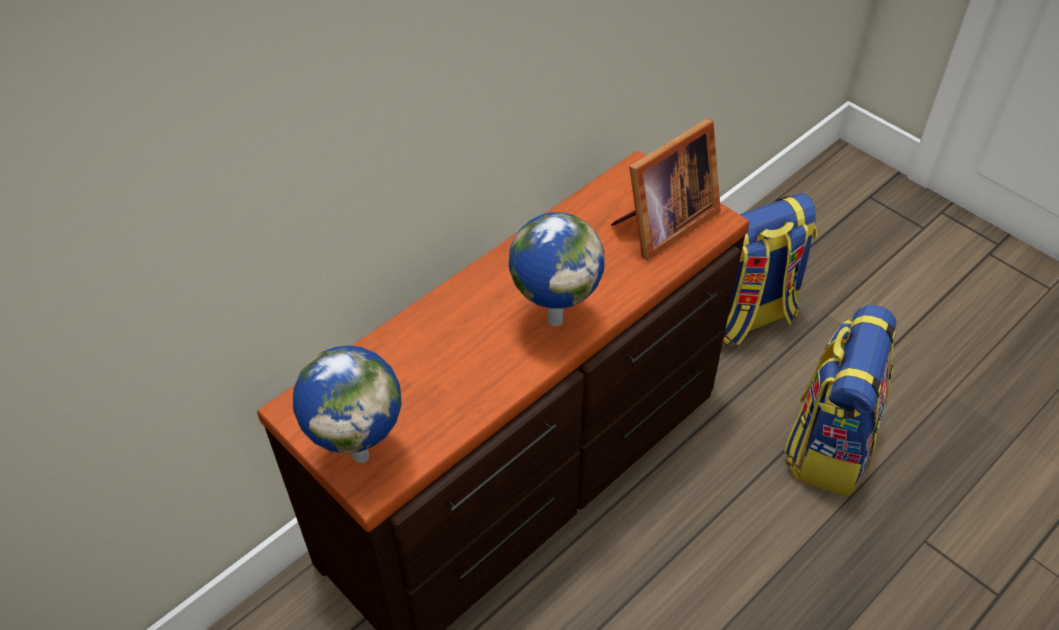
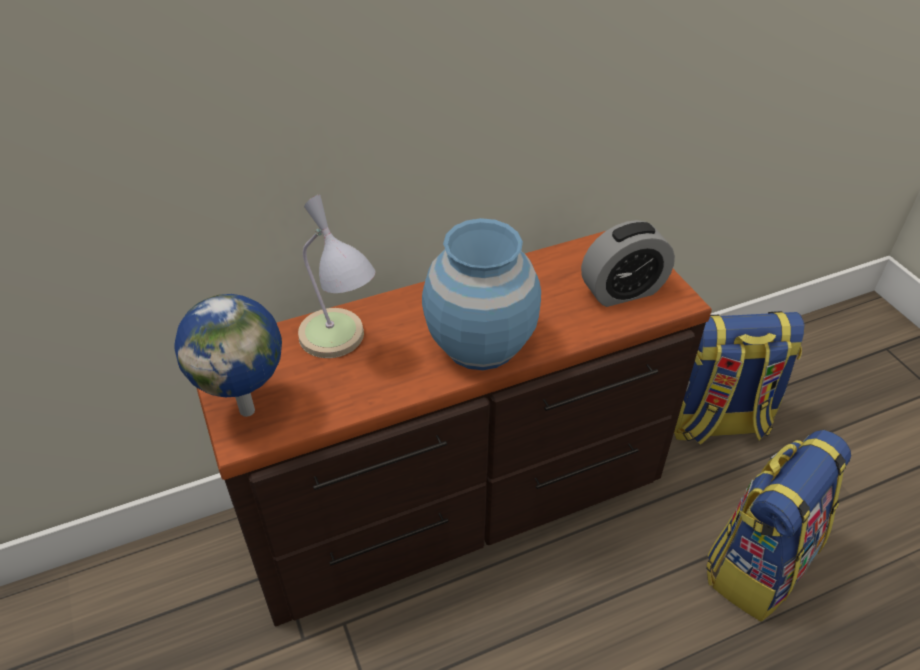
camera: 20 degrees right, 5 degrees down
globe [509,212,605,326] -> blue vase [422,218,541,370]
picture frame [611,119,721,261] -> alarm clock [581,220,675,307]
none -> table lamp [298,194,375,358]

